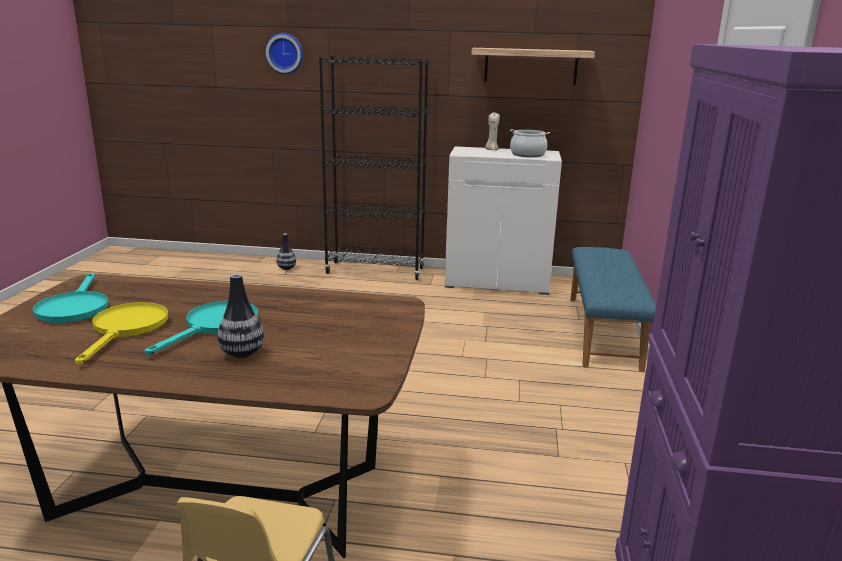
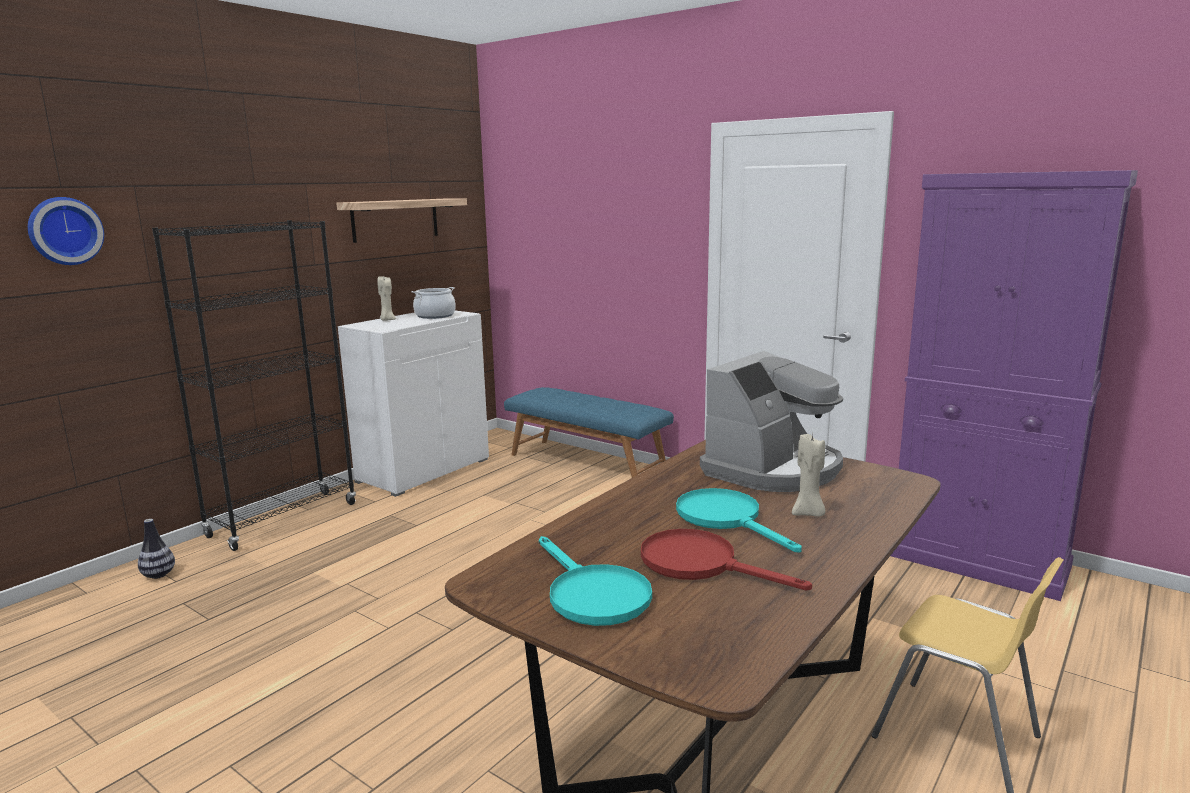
camera: 60 degrees left, 5 degrees down
turquoise frying pan [33,273,108,323] -> turquoise frying pan turned 45 degrees clockwise [539,536,652,626]
yellow frying pan [75,302,168,365] -> red frying pan [641,529,812,590]
vase [217,274,264,358] -> beige candle [792,434,826,517]
none -> coffee machine [700,351,843,492]

